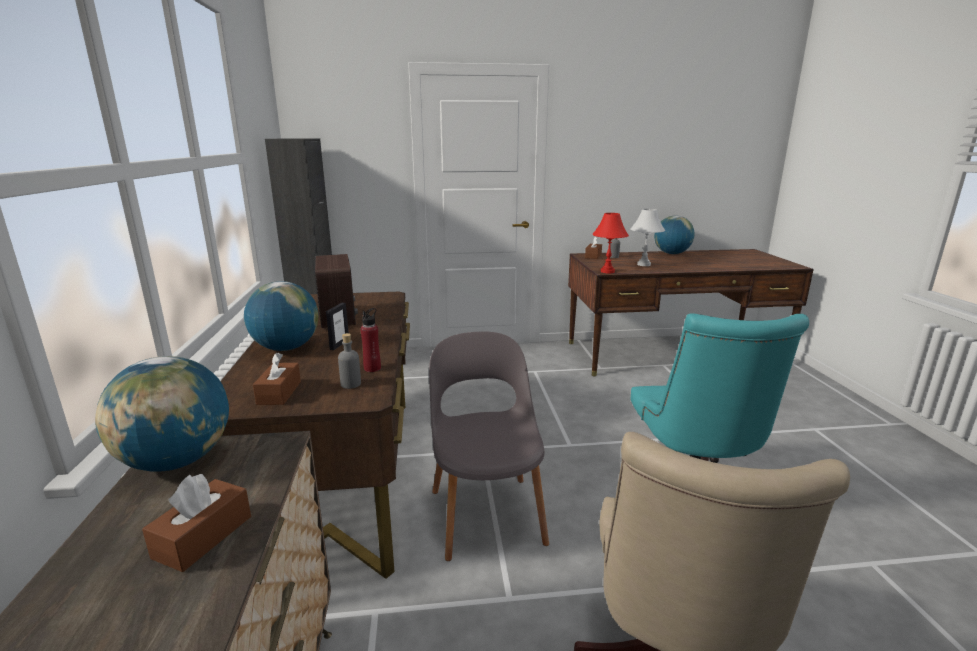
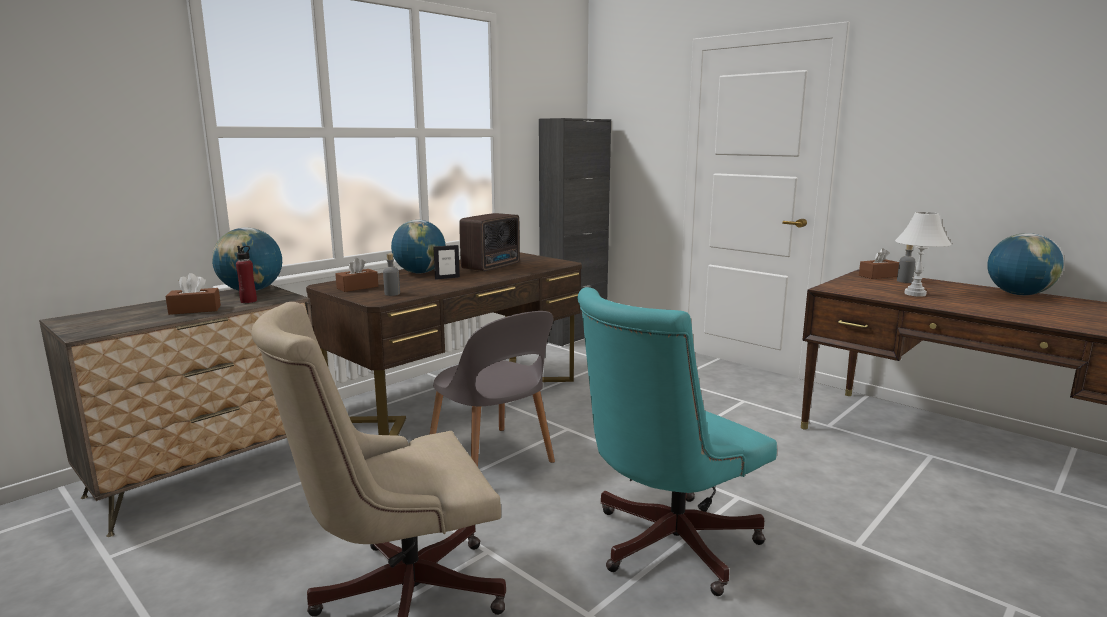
camera: 50 degrees right, 5 degrees down
red bottle [361,308,381,372] -> red bottle moved to [236,246,257,303]
grey chair [429,331,549,561] -> grey chair turned 105 degrees clockwise [430,311,555,467]
red table lamp [592,213,629,273] -> none

